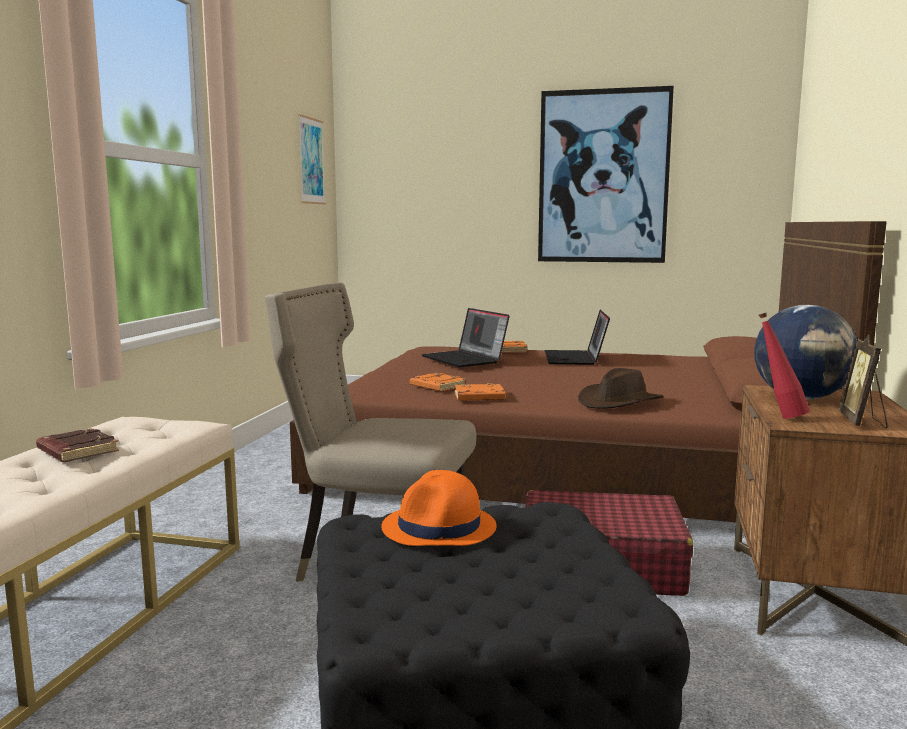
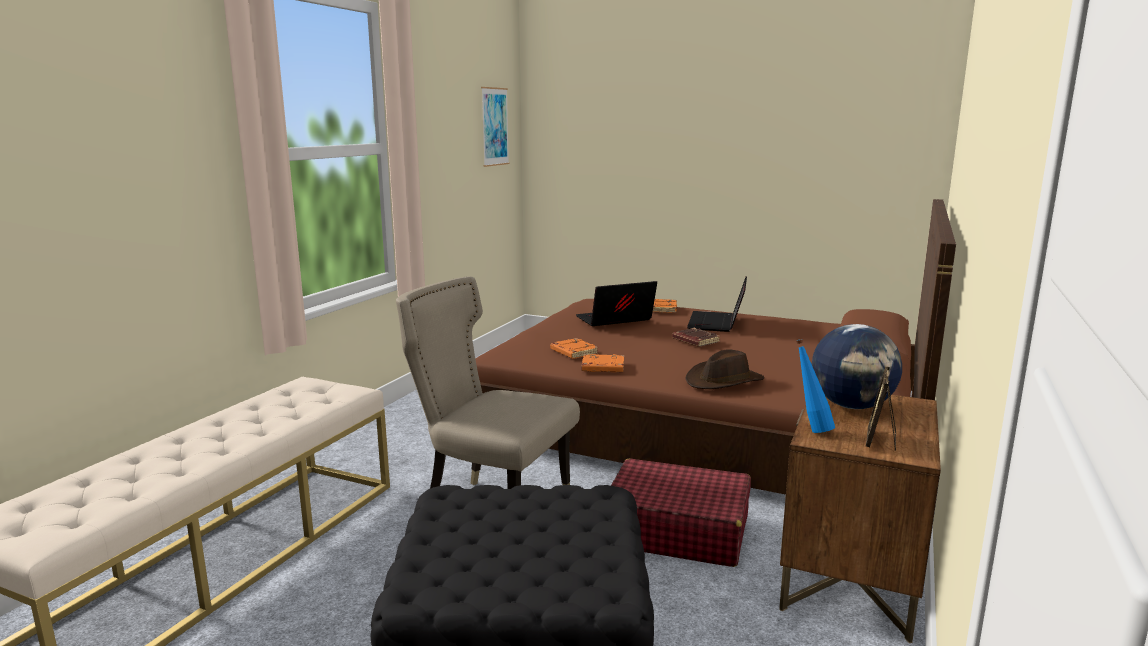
camera: 10 degrees right, 5 degrees up
brown book [36,428,119,462] -> brown book moved to [672,328,721,347]
orange hat [381,470,497,546] -> none
laptop [422,308,510,367] -> laptop turned 90 degrees clockwise [576,281,657,326]
picture [538,86,674,263] -> none
red bottle [759,313,810,419] -> blue bottle [796,339,835,433]

